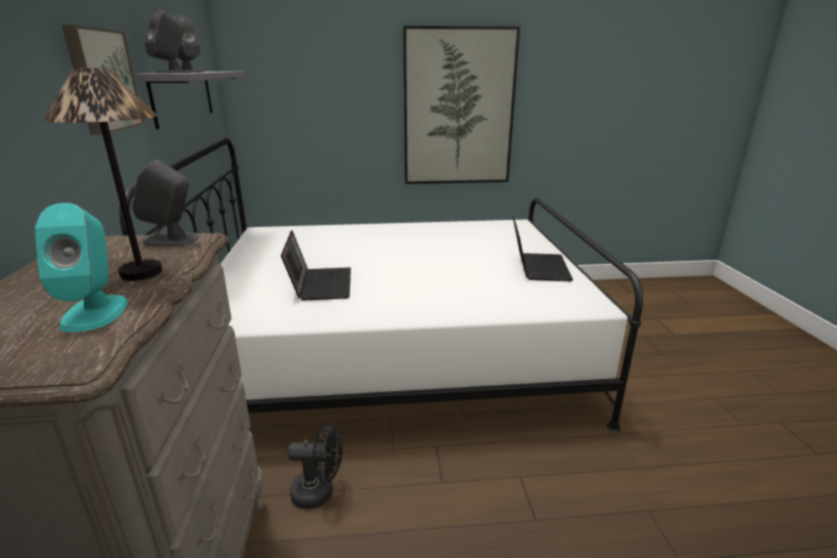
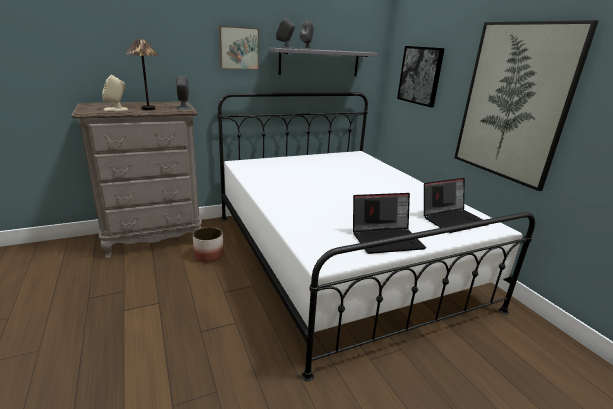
camera: 70 degrees right, 0 degrees up
turquoise speaker [35,203,128,332] -> beige speaker [102,75,128,111]
laptop [281,231,351,301] -> laptop moved to [424,178,486,233]
black fan [287,423,343,509] -> planter [193,227,224,263]
none -> picture [397,46,445,107]

